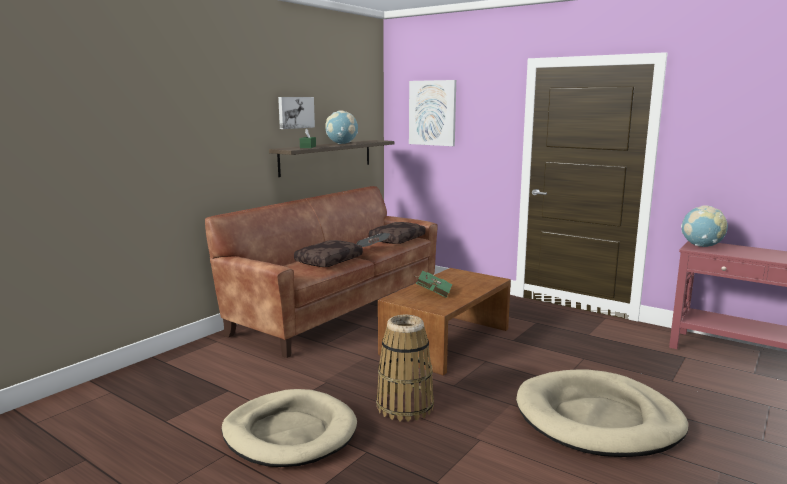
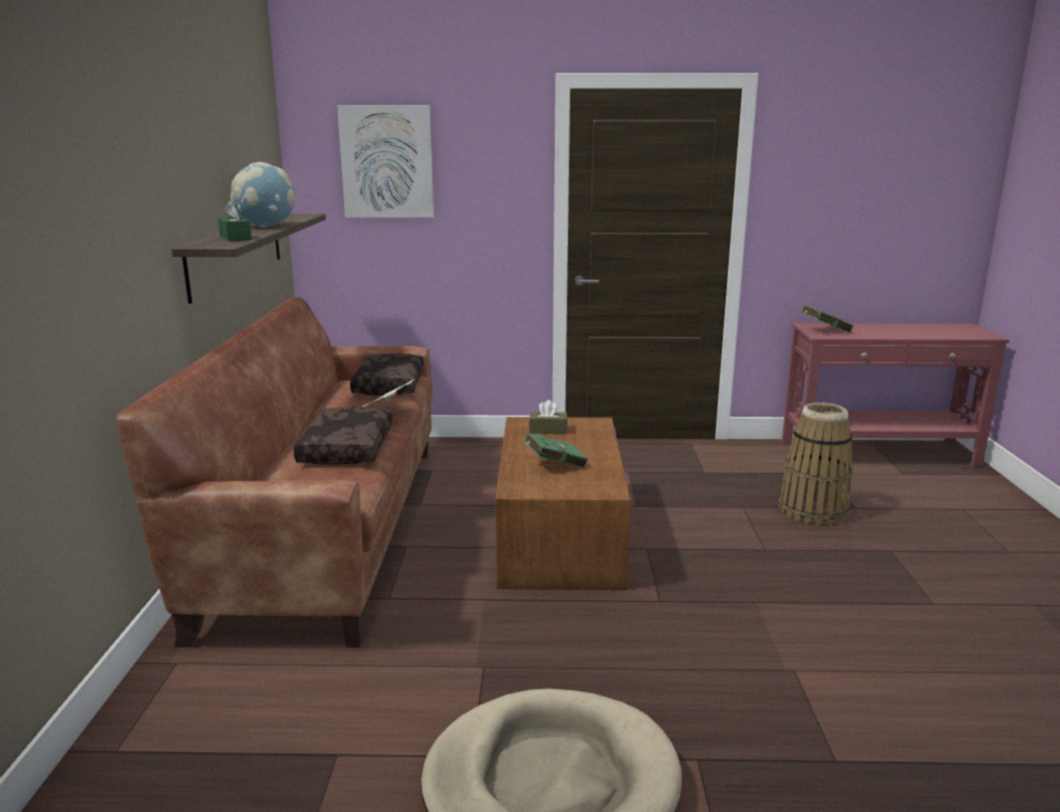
camera: 35 degrees left, 5 degrees up
picture [278,97,315,129] -> none
basket [376,315,434,422] -> basket moved to [779,402,853,526]
beige dog bed [516,369,688,457] -> none
globe [681,205,728,247] -> green book [801,305,854,333]
none -> brown tissue box [529,400,568,434]

